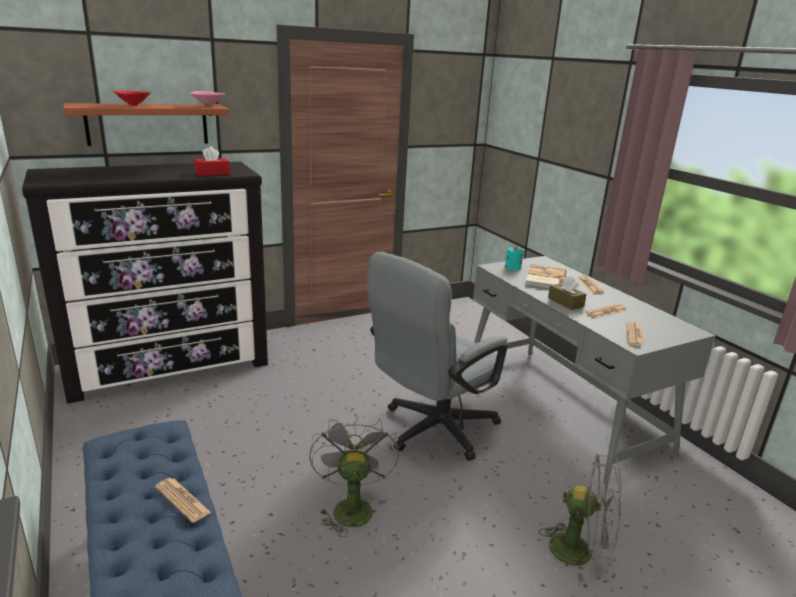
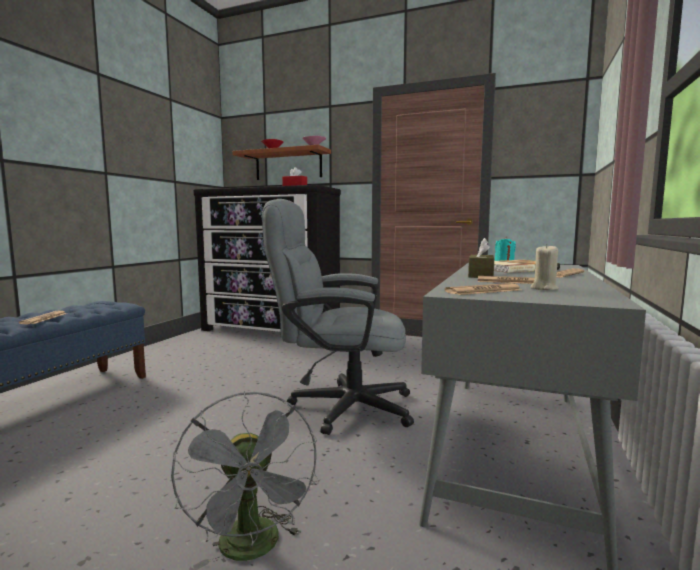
camera: 50 degrees right, 15 degrees down
grey fan [309,413,399,537] -> none
none -> beige candle [530,244,559,290]

